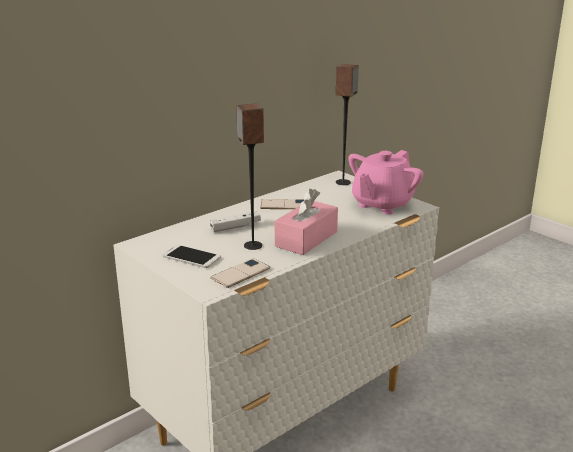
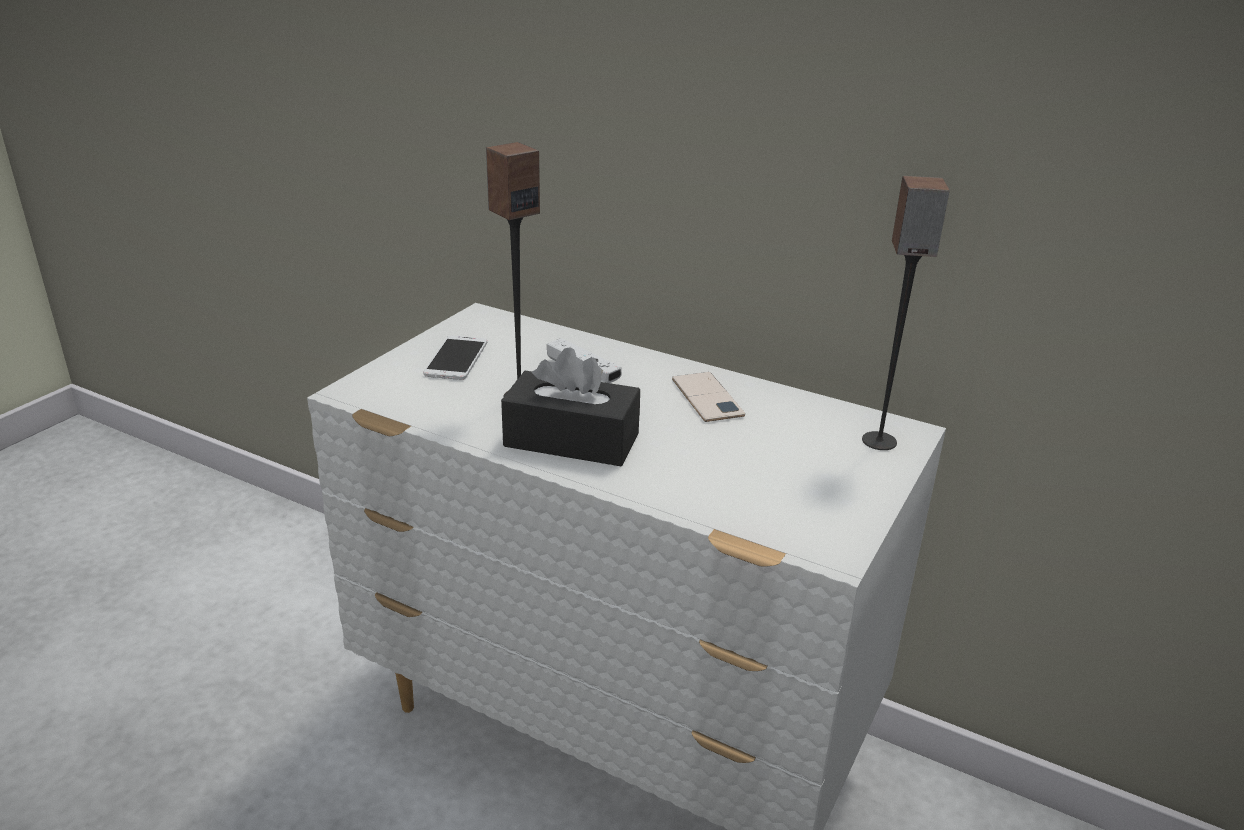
camera: 70 degrees right, 5 degrees up
phone [211,258,270,288] -> none
pink tissue box [275,189,338,255] -> black tissue box [501,347,640,466]
pink teapot [348,150,423,215] -> none

